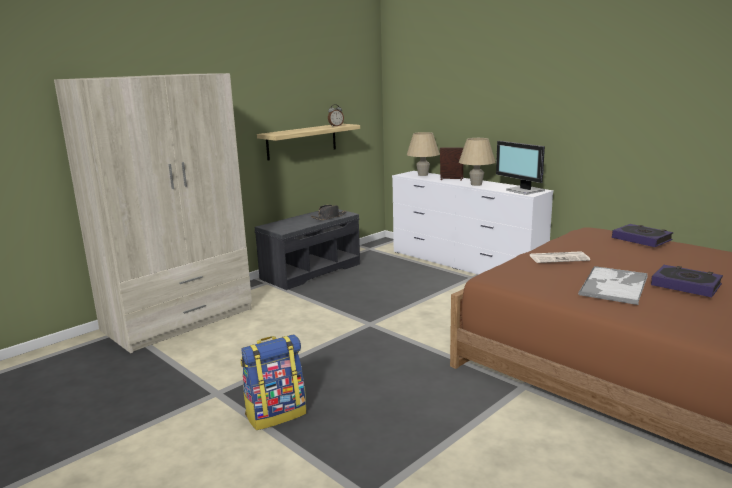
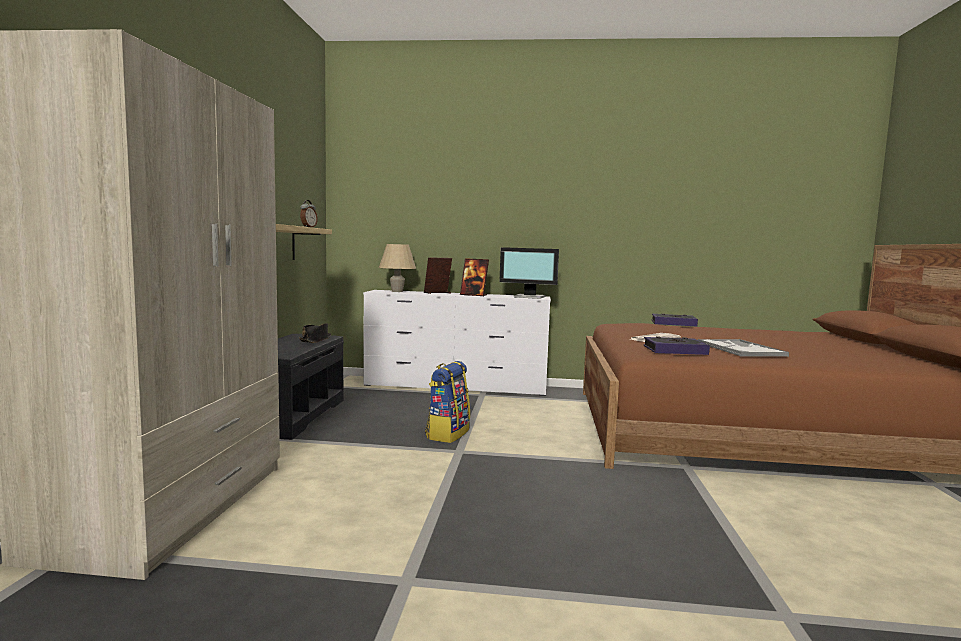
camera: 40 degrees left, 10 degrees down
backpack [241,335,307,430] -> backpack moved to [425,361,470,443]
beige table lamp [459,138,495,186] -> picture frame [460,258,489,296]
book [651,265,723,297] -> book moved to [643,336,710,355]

